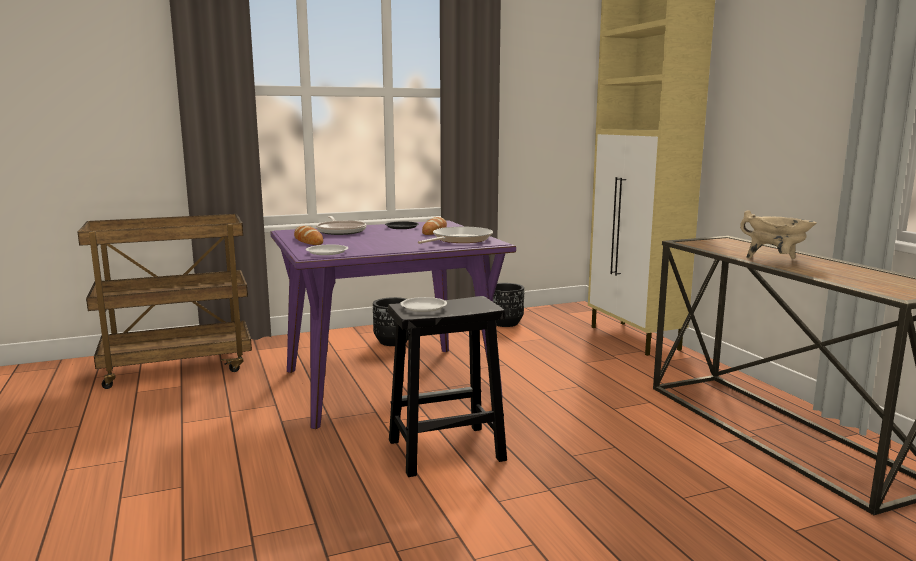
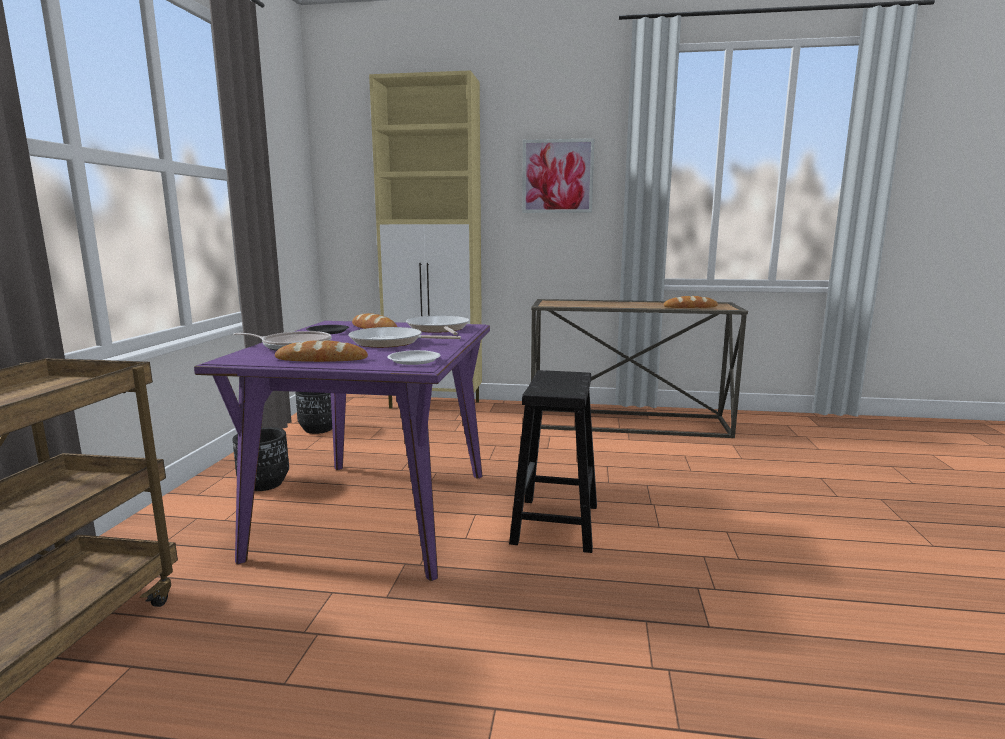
camera: 60 degrees left, 0 degrees up
white plate [400,297,447,312] -> none
beige cooking pot [740,210,816,259] -> none
none -> frying pan [348,327,461,348]
none -> picture [522,138,595,213]
none -> bread [663,296,718,308]

